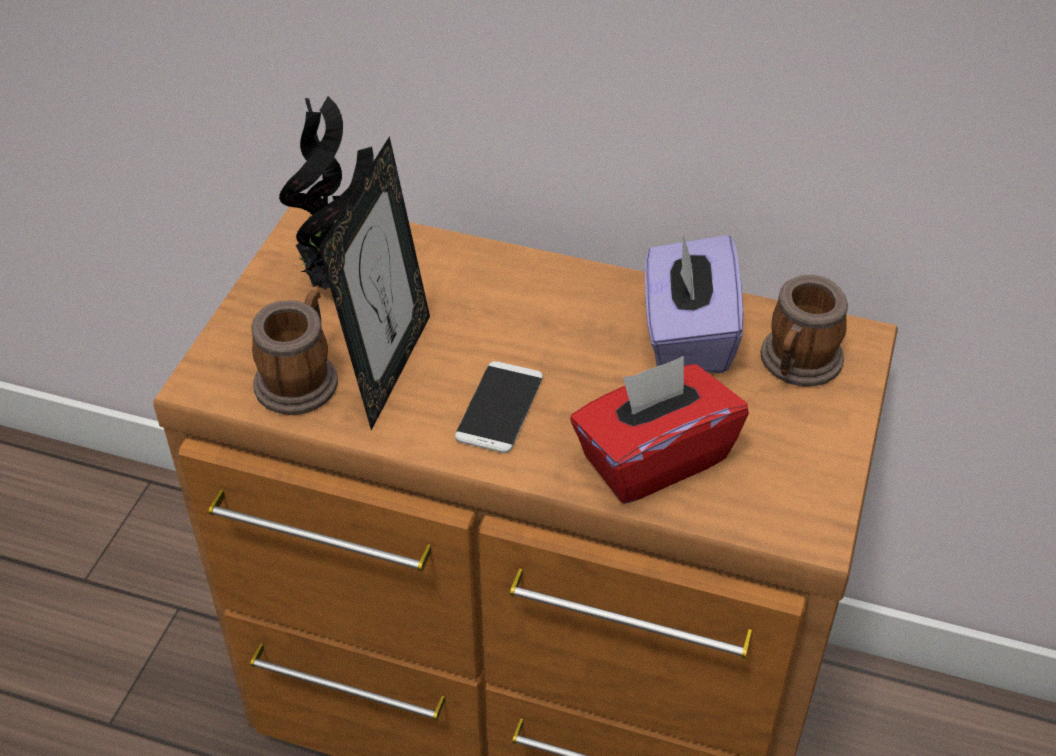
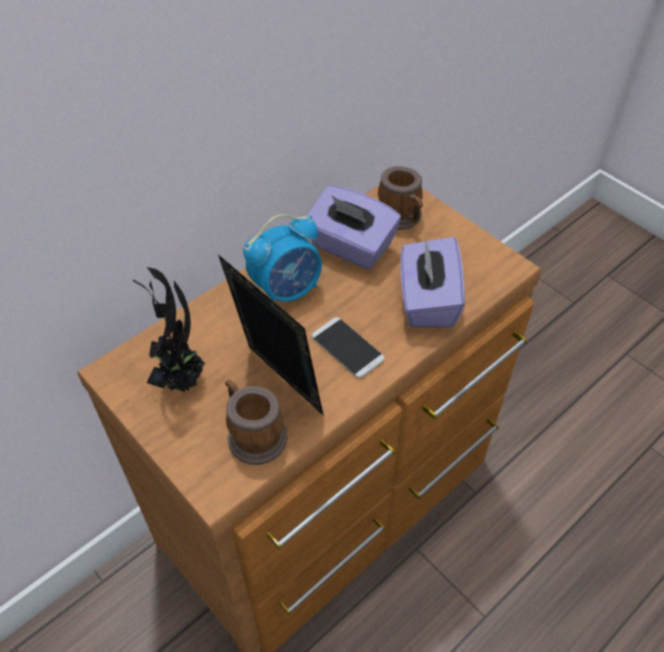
camera: 60 degrees left, 5 degrees up
red tissue box [570,356,749,504] -> purple tissue box [400,237,465,327]
none -> alarm clock [243,214,322,302]

